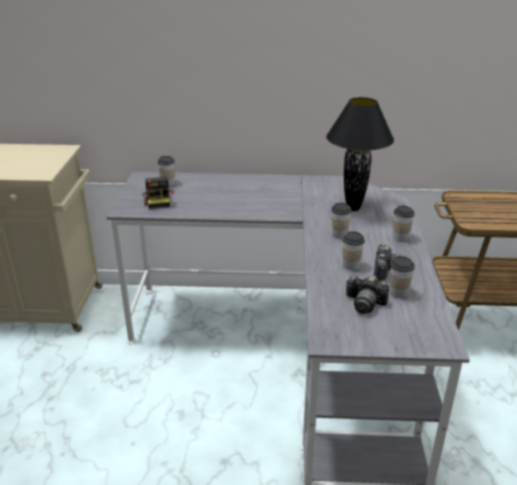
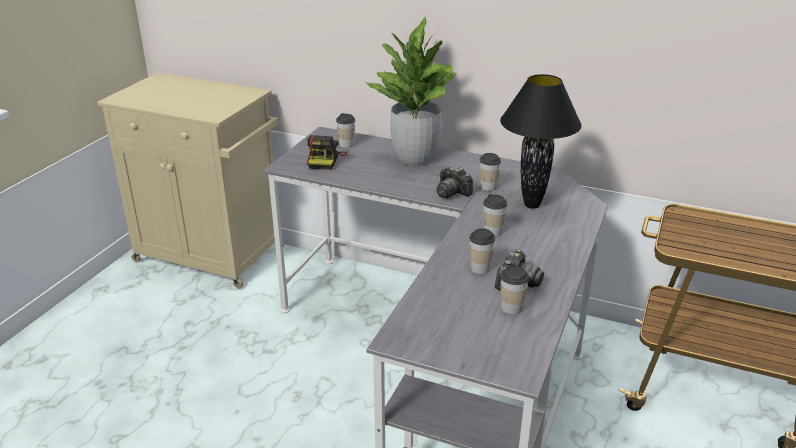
camera: 20 degrees right, 0 degrees up
camera [346,275,389,314] -> camera moved to [437,167,473,199]
cup [393,206,415,242] -> cup moved to [479,153,501,191]
none -> potted plant [366,16,456,166]

